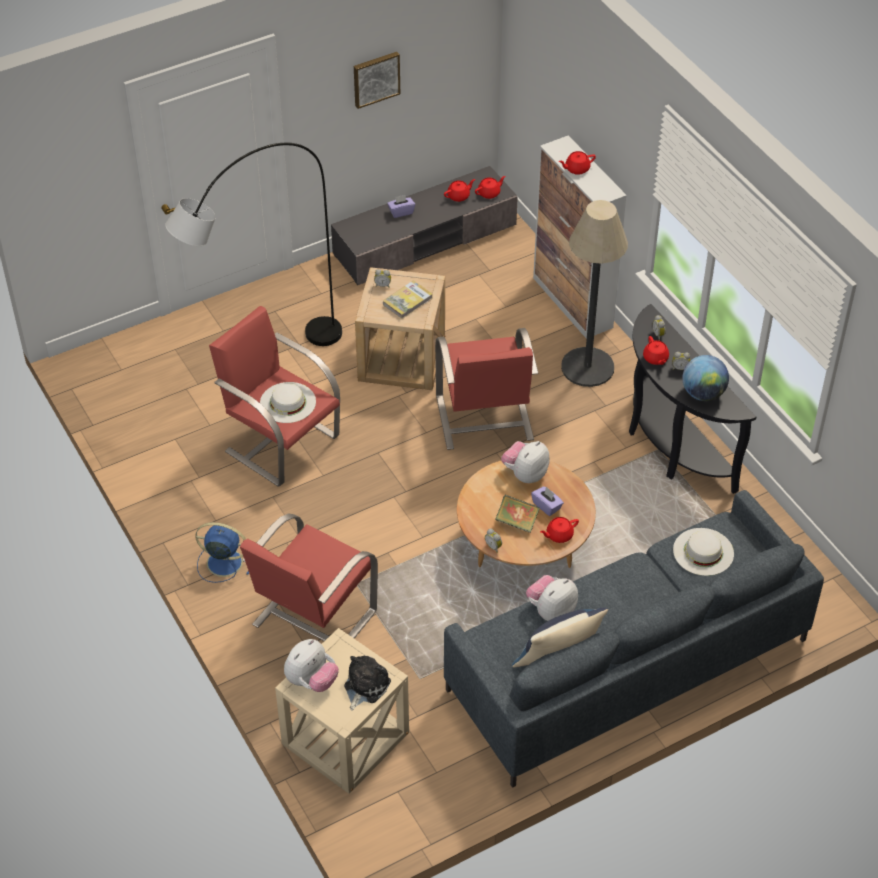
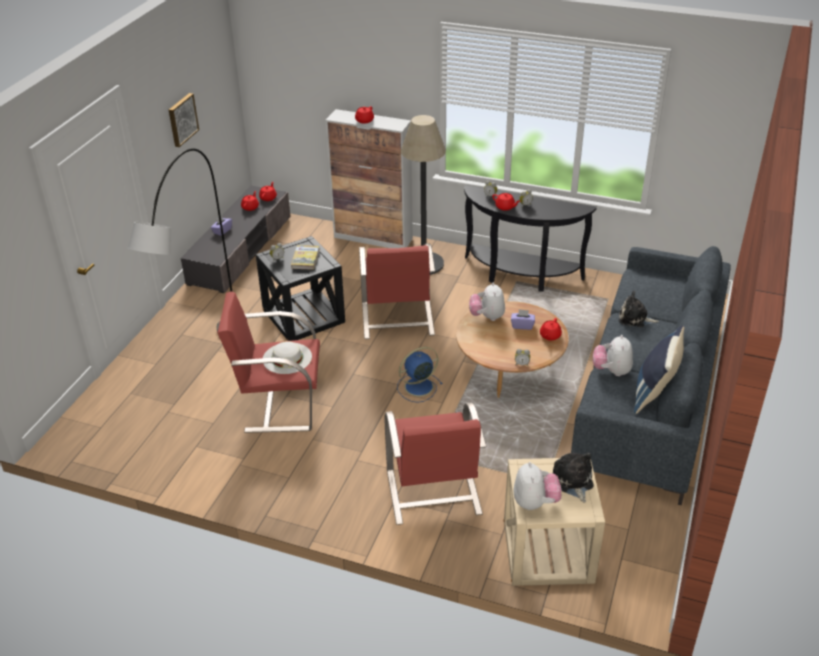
camera: 40 degrees left, 10 degrees down
blue fan [195,522,249,583] -> blue fan moved to [397,347,443,403]
beige side table [355,267,445,390] -> black side table [256,236,345,341]
red armchair [435,328,538,450] -> red armchair turned 45 degrees clockwise [359,243,435,339]
book [495,495,540,533] -> none
white hat [673,528,734,576] -> none
globe [682,355,729,401] -> none
none -> plush toy [618,291,659,327]

